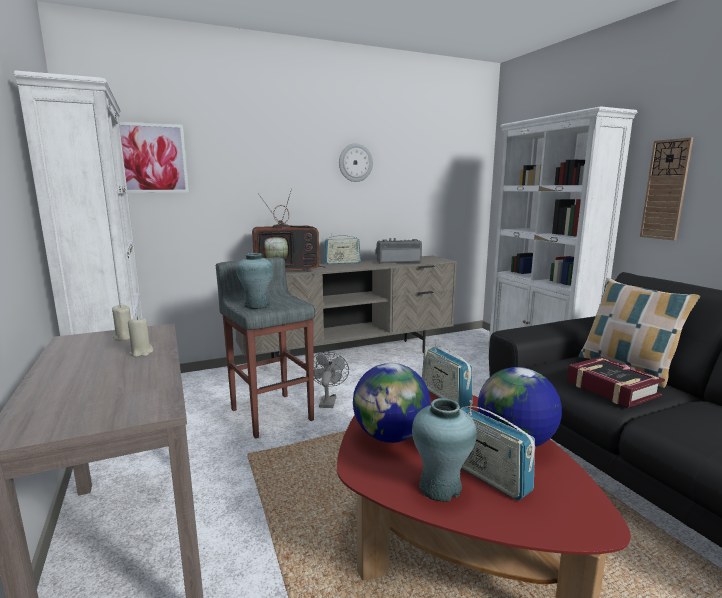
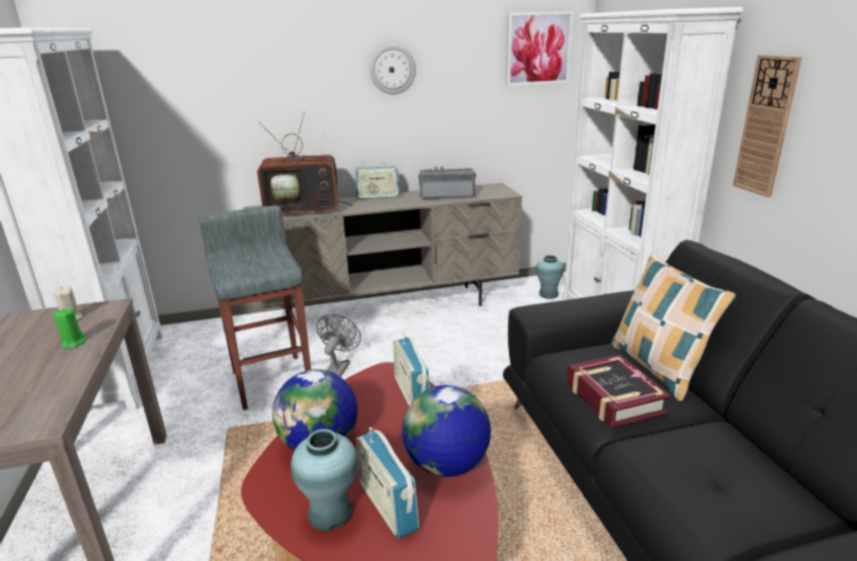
camera: 10 degrees right, 10 degrees up
picture [119,122,189,193] -> picture moved to [506,11,574,86]
beige candle [128,316,153,357] -> green candle [53,308,87,349]
turquoise vase [236,253,273,309] -> turquoise vase moved to [536,255,564,299]

